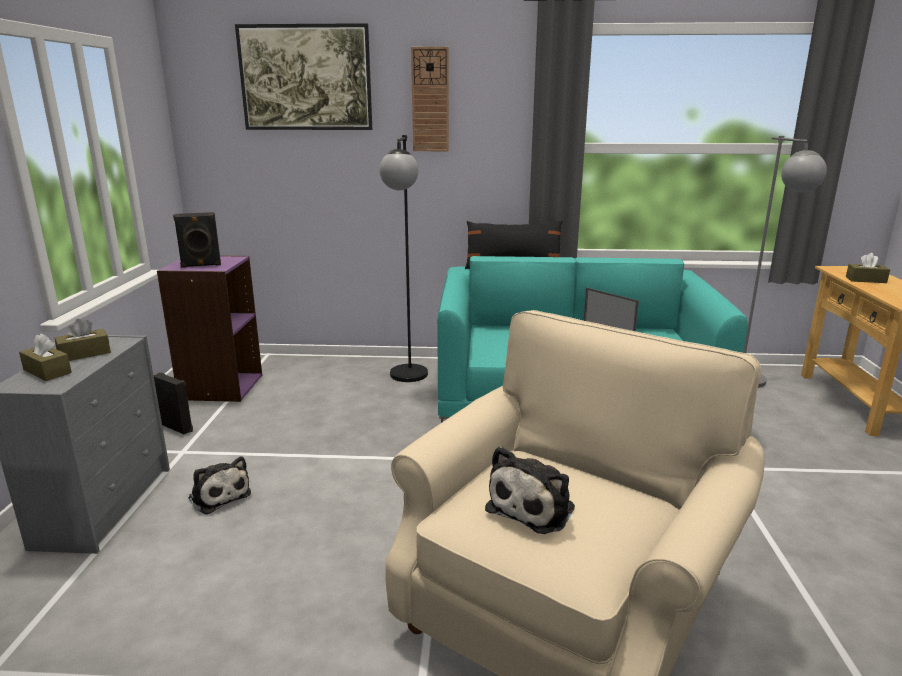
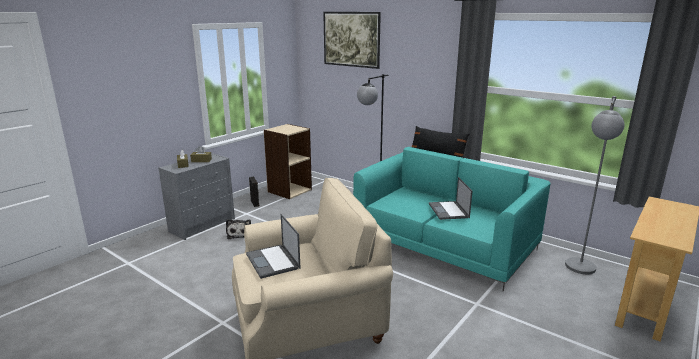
camera: 35 degrees right, 0 degrees up
purple bookcase [157,255,262,402] -> beige bookcase [264,124,312,199]
black speaker [173,212,221,268] -> none
wall clock [411,47,449,151] -> none
plush toy [485,446,575,534] -> laptop [246,214,300,279]
brown tissue box [846,253,890,283] -> none

